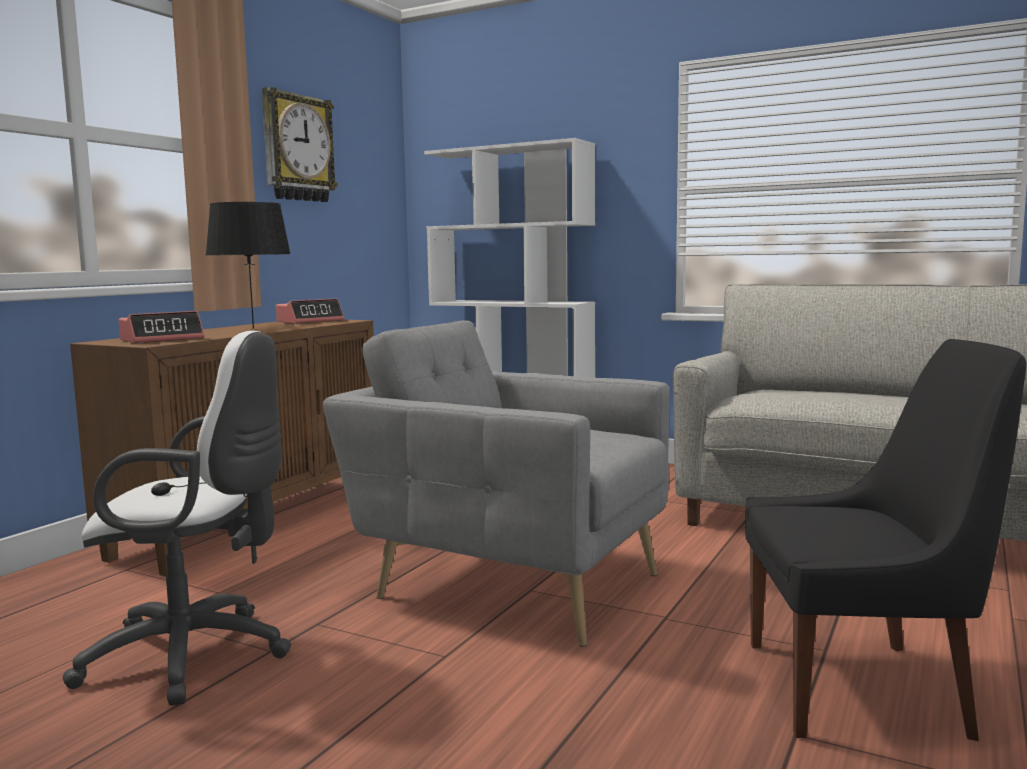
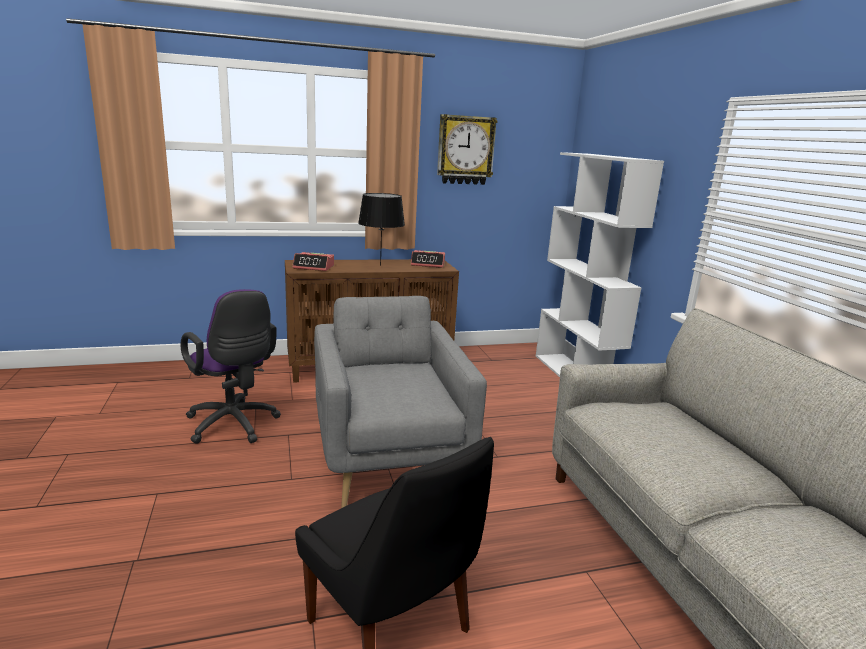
camera: 45 degrees right, 10 degrees up
white office chair [63,331,291,706] -> purple office chair [181,289,281,444]

